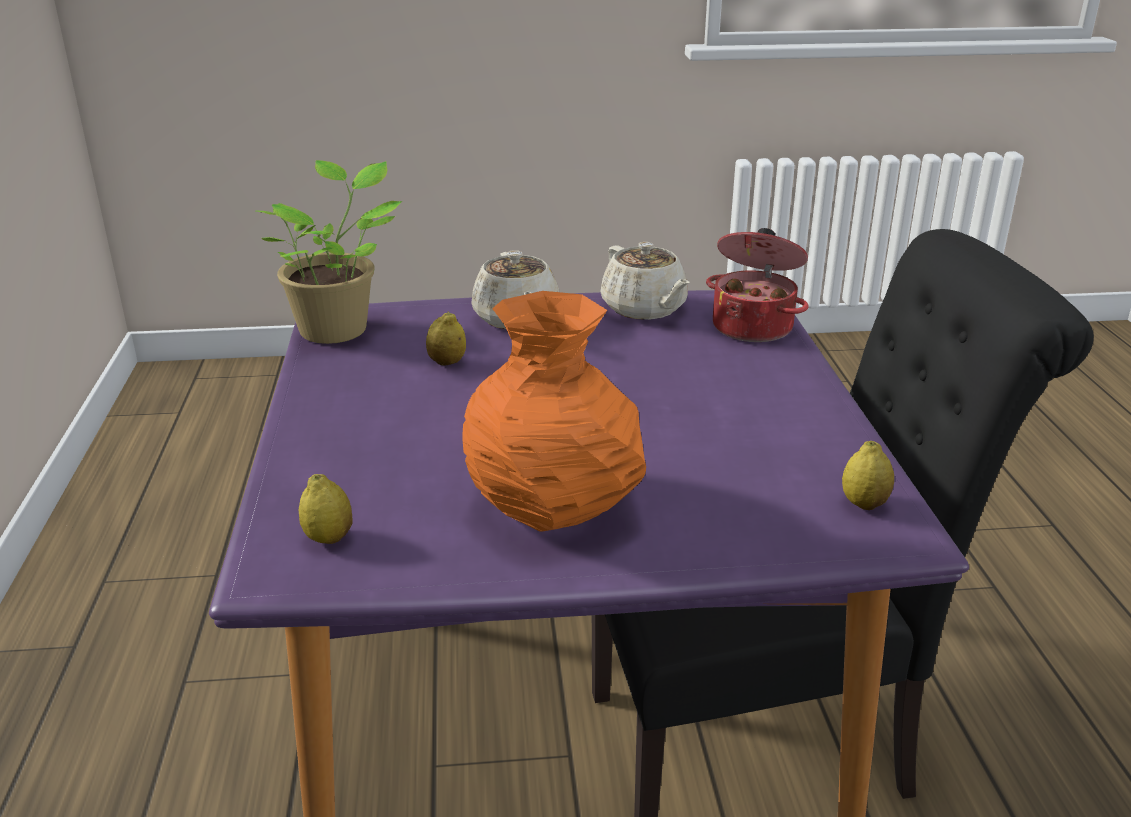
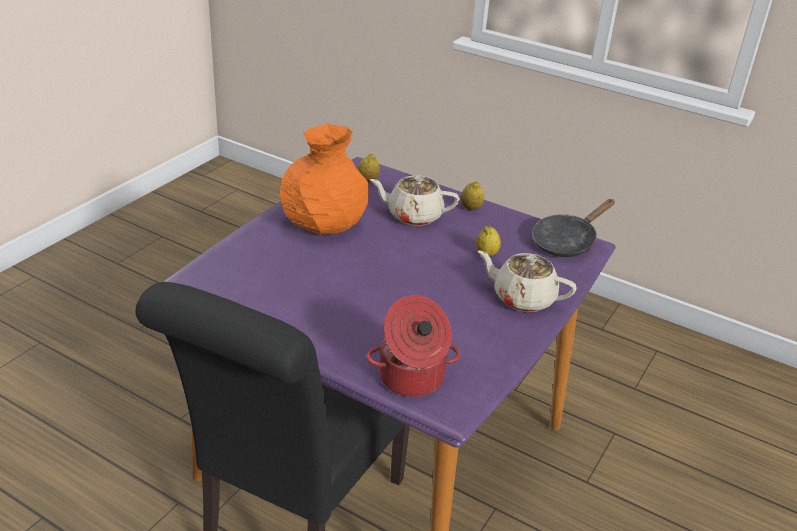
camera: 125 degrees right, 5 degrees up
potted plant [256,160,402,344] -> black frying pan [532,199,615,257]
beige teapot [601,242,690,320] -> beige teapot moved to [369,175,460,226]
lemon [842,441,894,510] -> lemon moved to [461,181,484,210]

